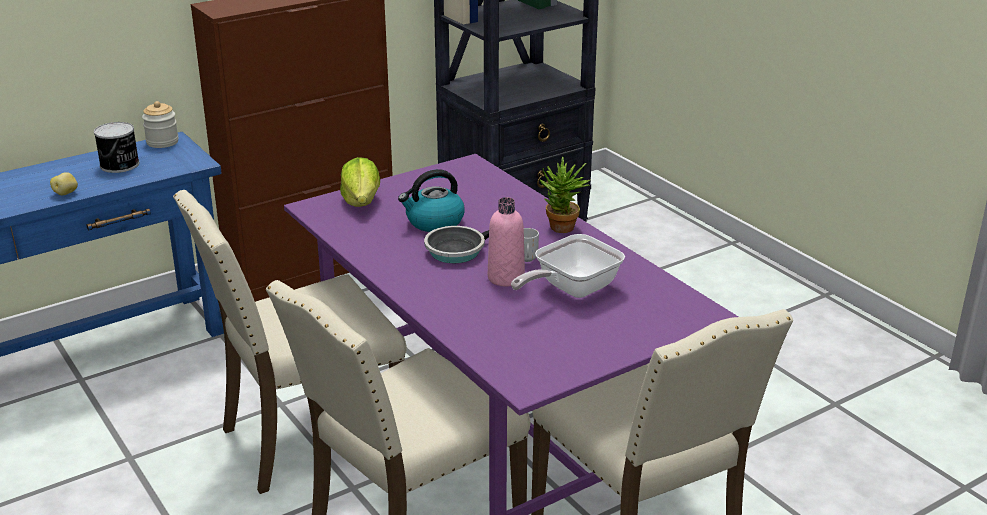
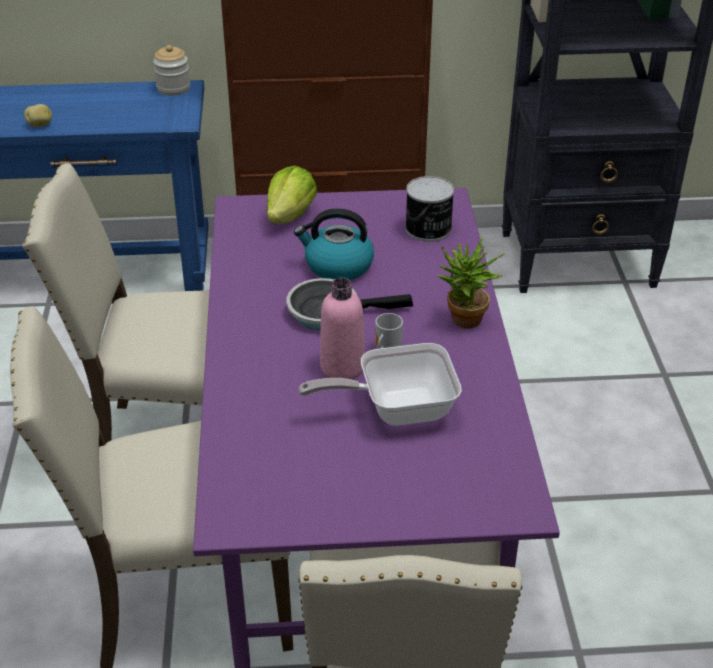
camera: 30 degrees right, 10 degrees up
can [94,122,140,173] -> can moved to [405,176,454,242]

